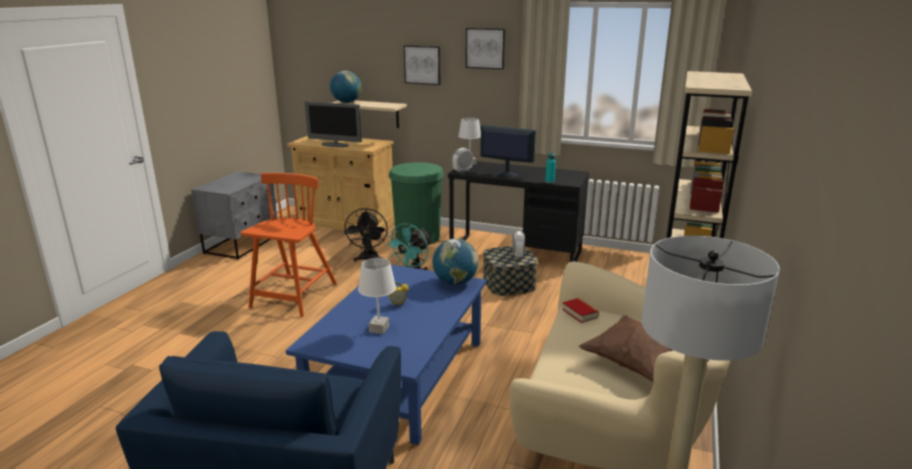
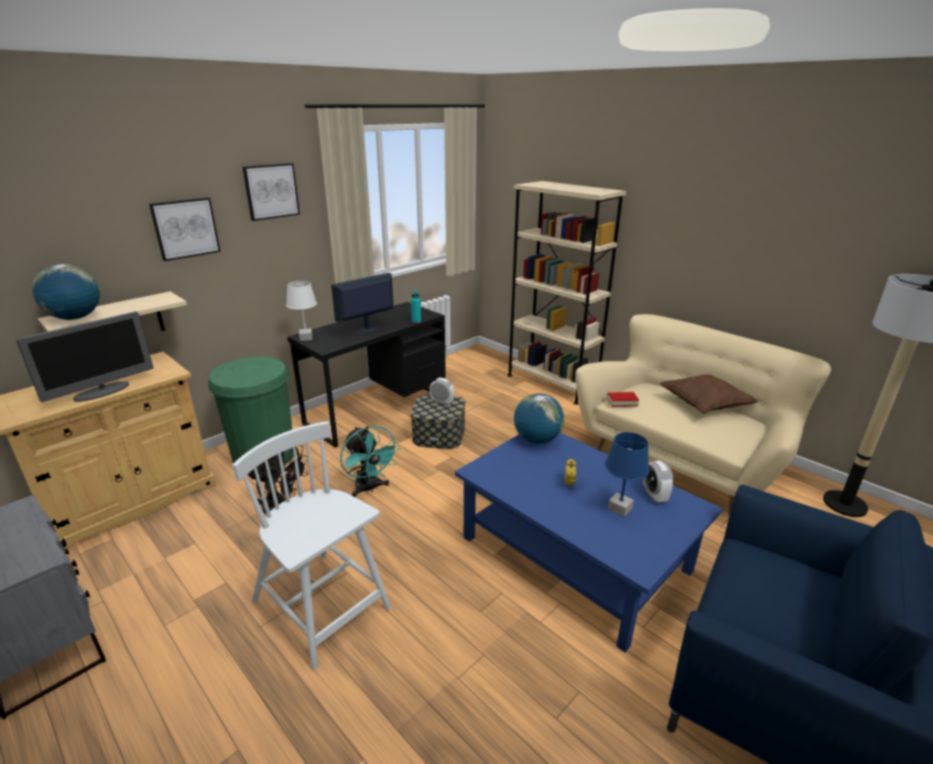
camera: 65 degrees left, 5 degrees up
orange chair [240,173,337,317] -> white chair [232,421,391,670]
white table lamp [358,258,396,334] -> blue table lamp [605,432,649,517]
alarm clock [453,148,473,172] -> alarm clock moved to [643,460,674,503]

